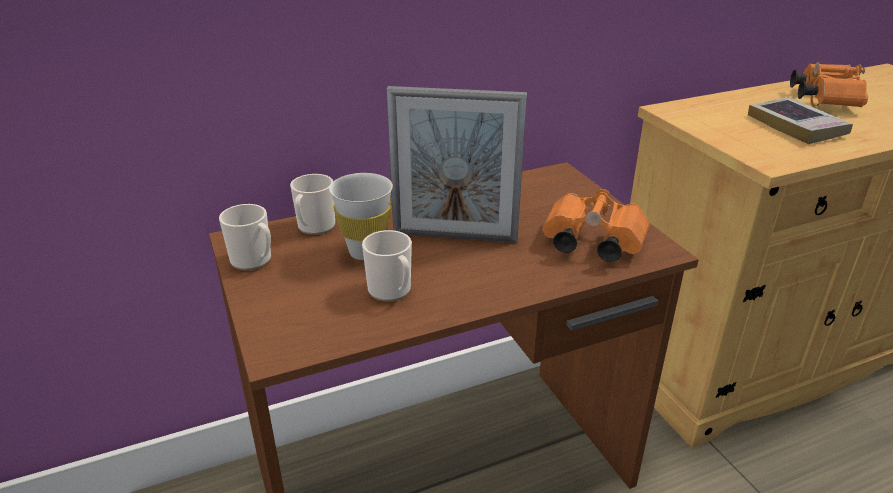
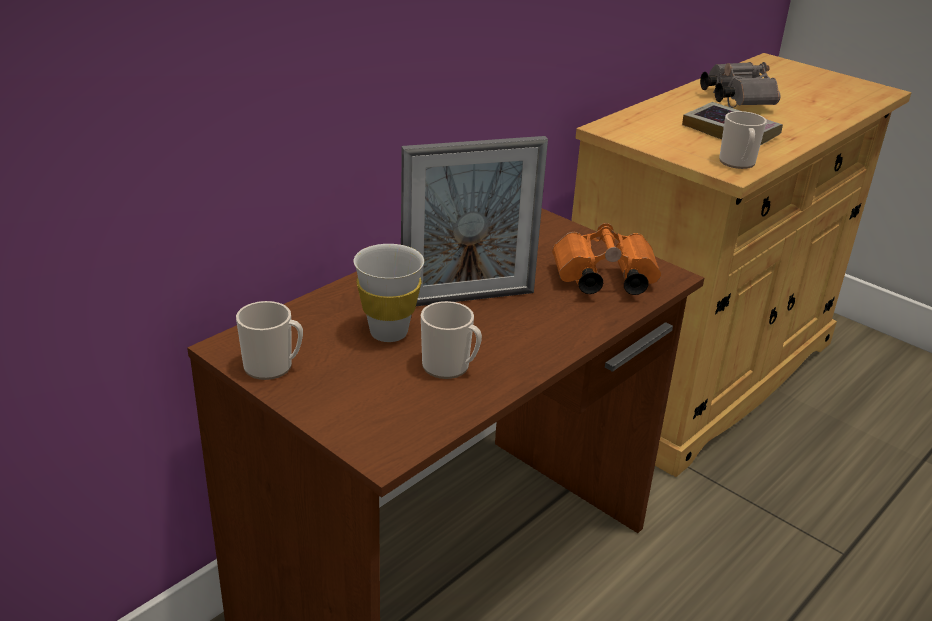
camera: 25 degrees left, 0 degrees up
mug [290,174,335,235] -> mug moved to [719,111,767,169]
orange binoculars [790,62,868,107] -> grey binoculars [700,62,781,108]

